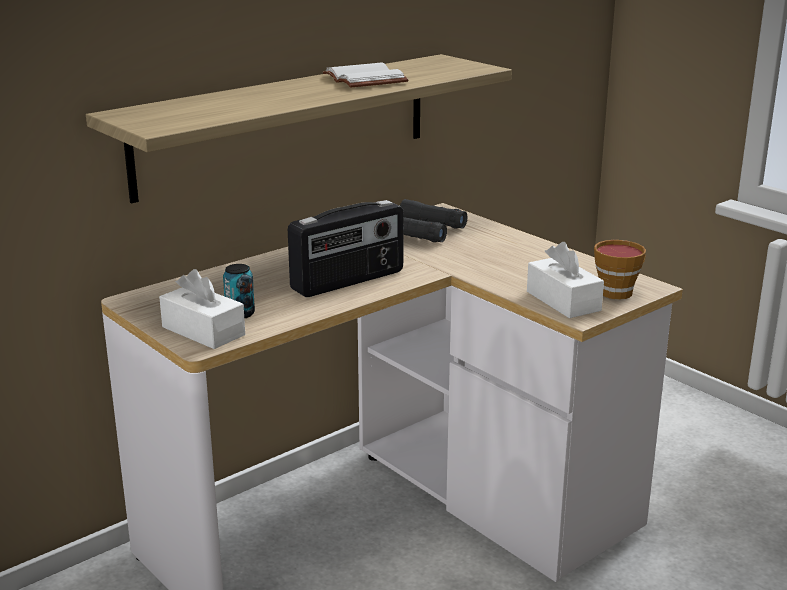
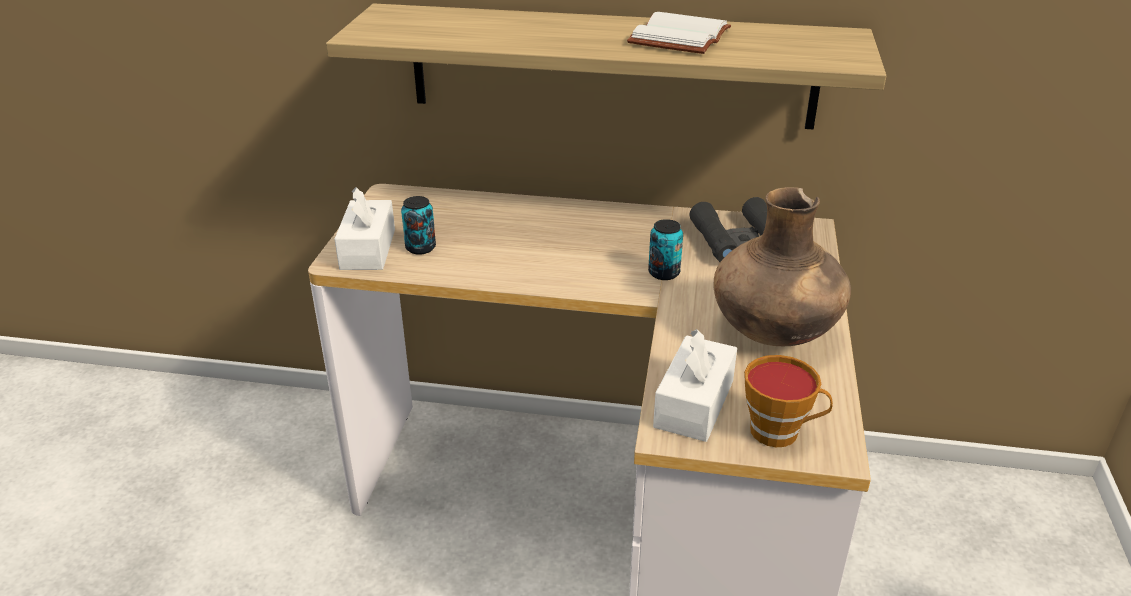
camera: 50 degrees right, 10 degrees up
radio [288,200,404,297] -> none
none -> can [648,219,683,280]
none -> brown vase [714,187,851,346]

